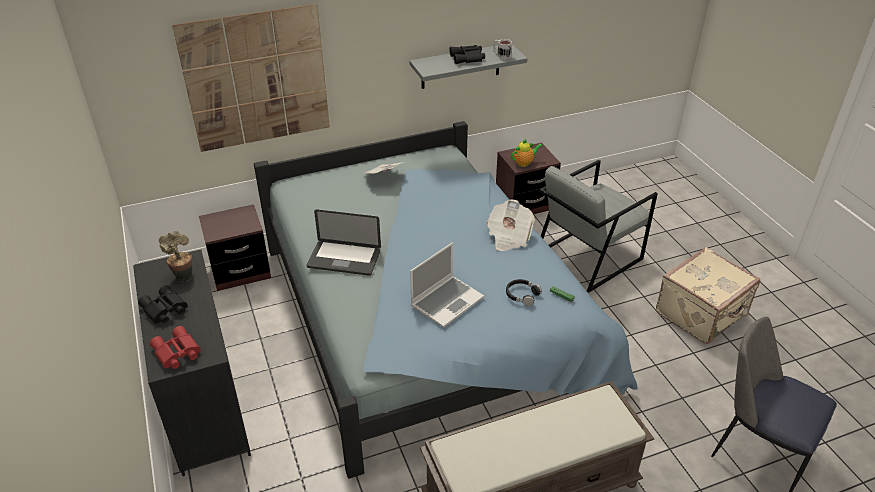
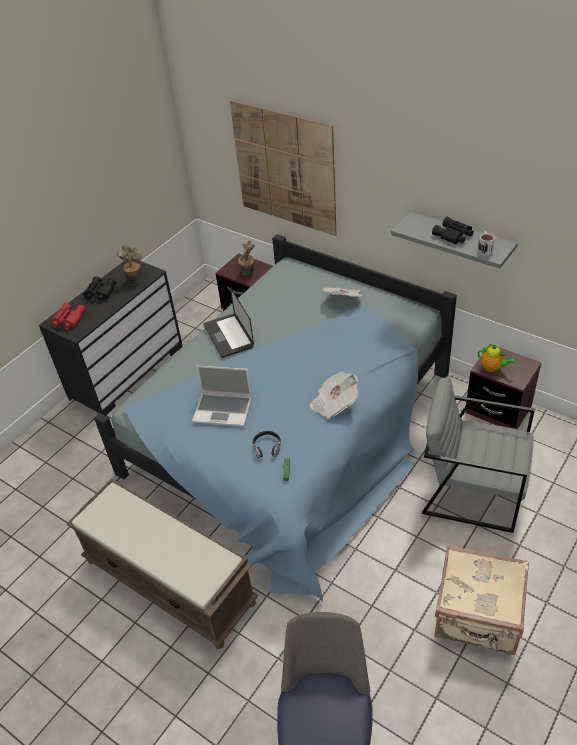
camera: 60 degrees right, 5 degrees up
none -> potted plant [238,241,255,275]

